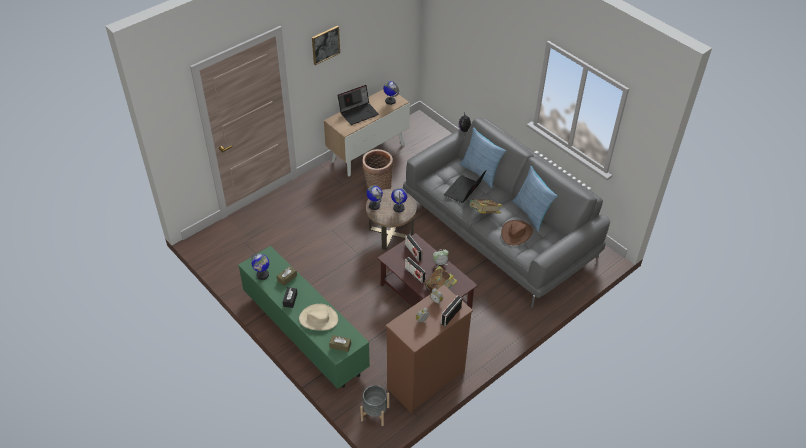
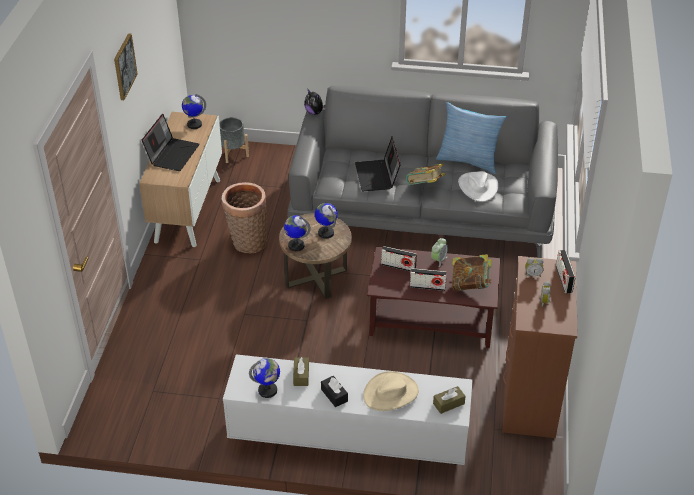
camera: 40 degrees left, 5 degrees down
green tv stand [238,246,370,389] -> white tv stand [223,354,473,465]
grey planter [360,385,389,426] -> grey planter moved to [219,117,249,163]
pillow [460,127,507,188] -> none
brown hat [501,220,533,245] -> white hat [458,171,498,202]

